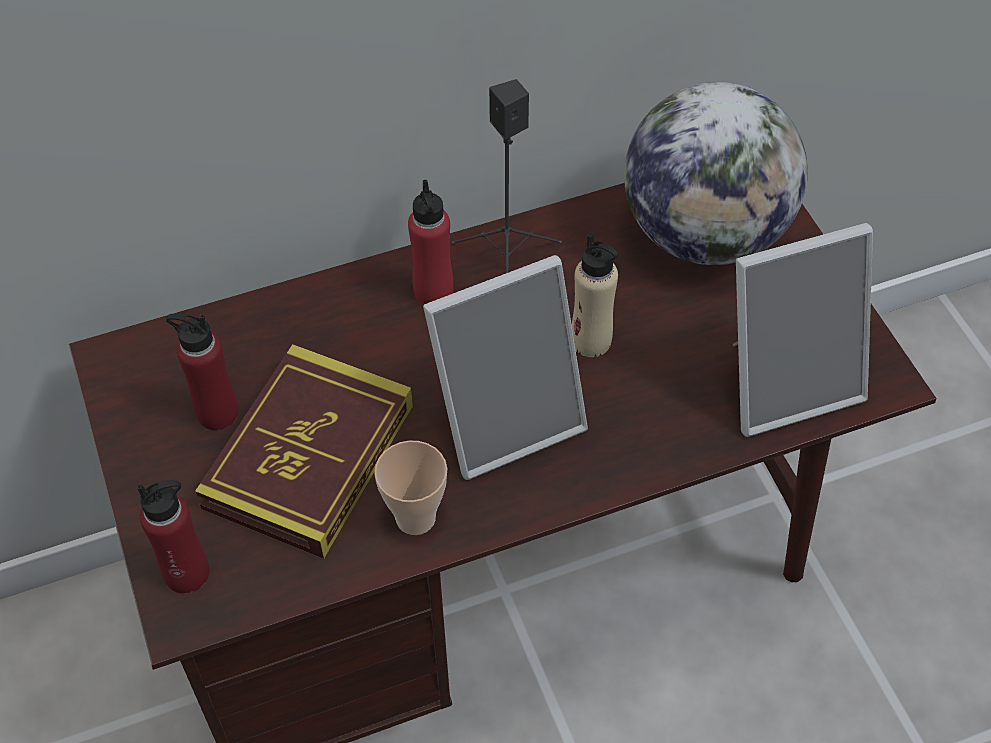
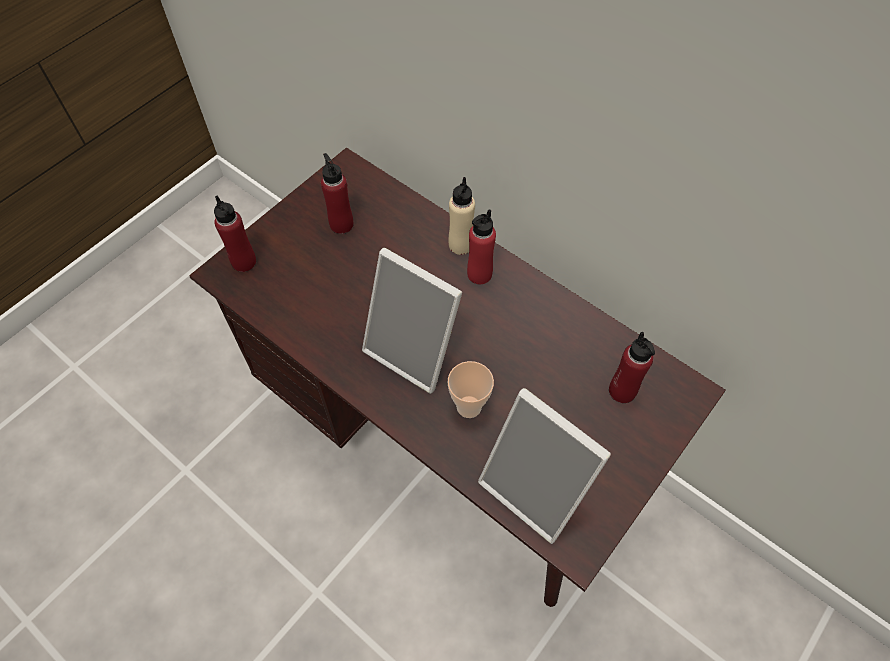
camera: 60 degrees right, 5 degrees up
book [195,344,413,559] -> none
cup [374,441,447,535] -> cup moved to [448,361,494,418]
black speaker [452,79,562,273] -> none
beige bottle [572,233,618,357] -> beige bottle moved to [449,177,475,255]
globe [624,82,808,265] -> red bottle [609,332,655,403]

